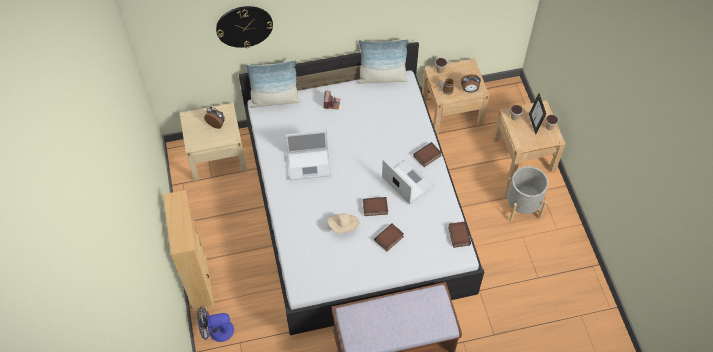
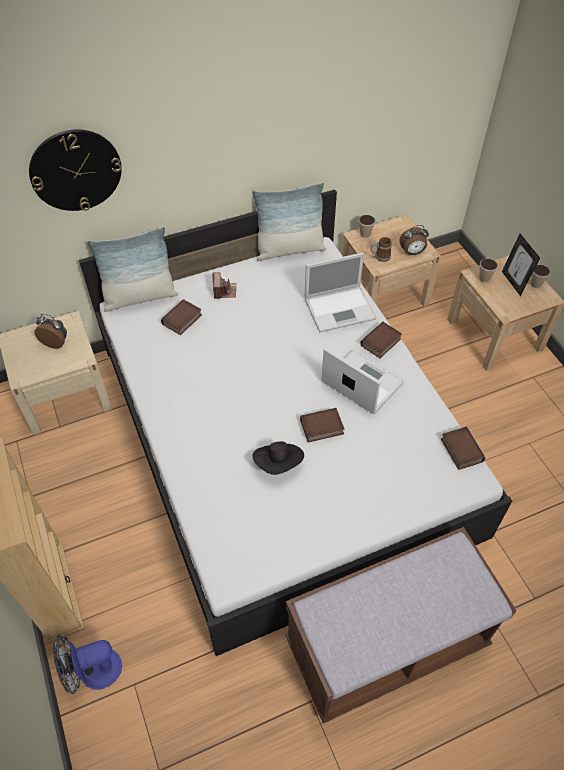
camera: 10 degrees left, 5 degrees down
laptop [285,130,331,180] -> laptop moved to [305,253,376,332]
beige hat [328,214,359,234] -> black hat [252,441,304,475]
book [374,223,404,251] -> book moved to [161,299,202,335]
grey planter [504,166,548,222] -> none

